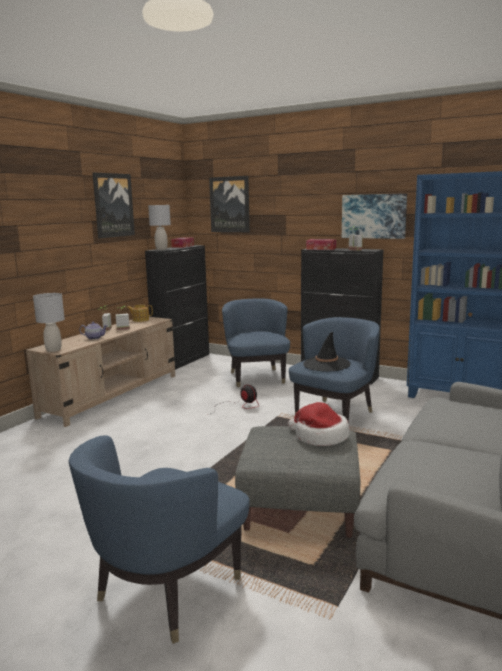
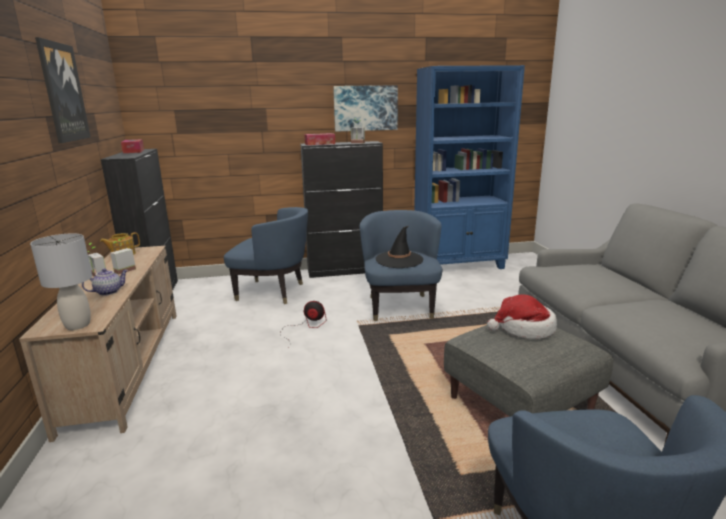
camera: 40 degrees left, 5 degrees up
grey table lamp [148,205,171,250] -> none
picture [209,176,250,232] -> none
blue armchair [222,299,290,387] -> blue armchair turned 150 degrees clockwise [224,207,308,304]

